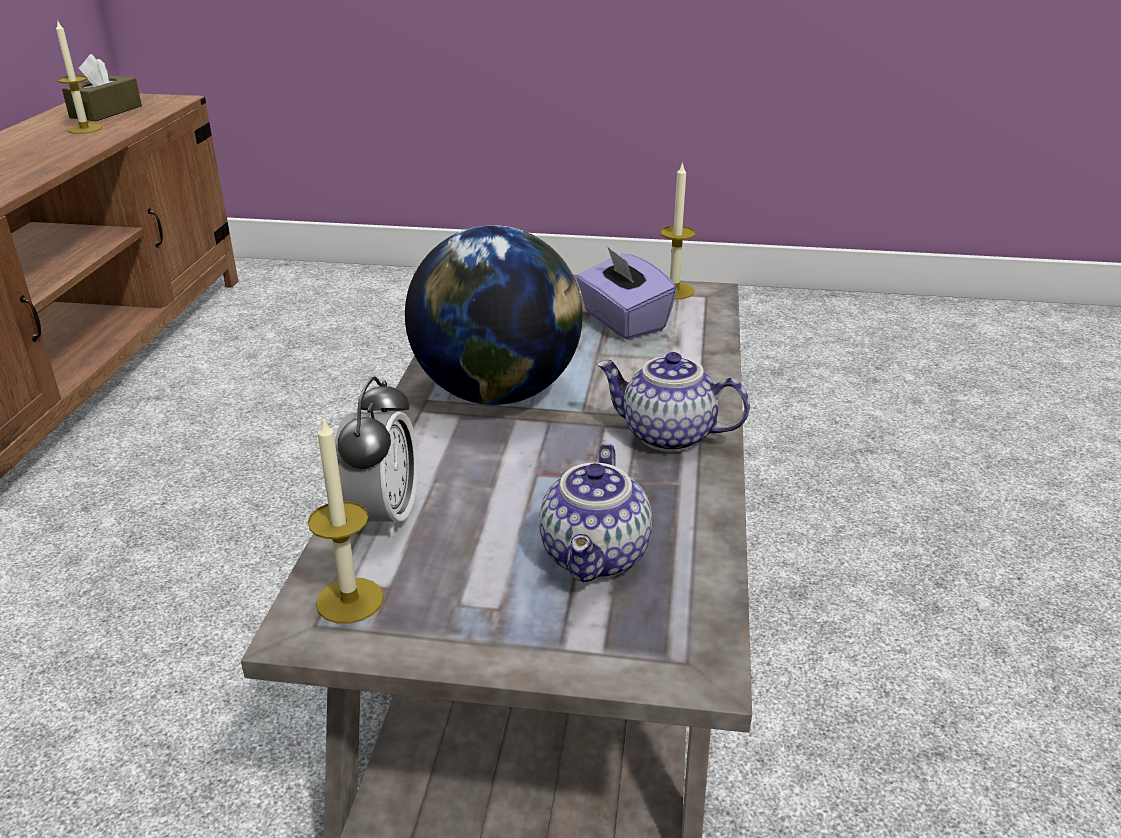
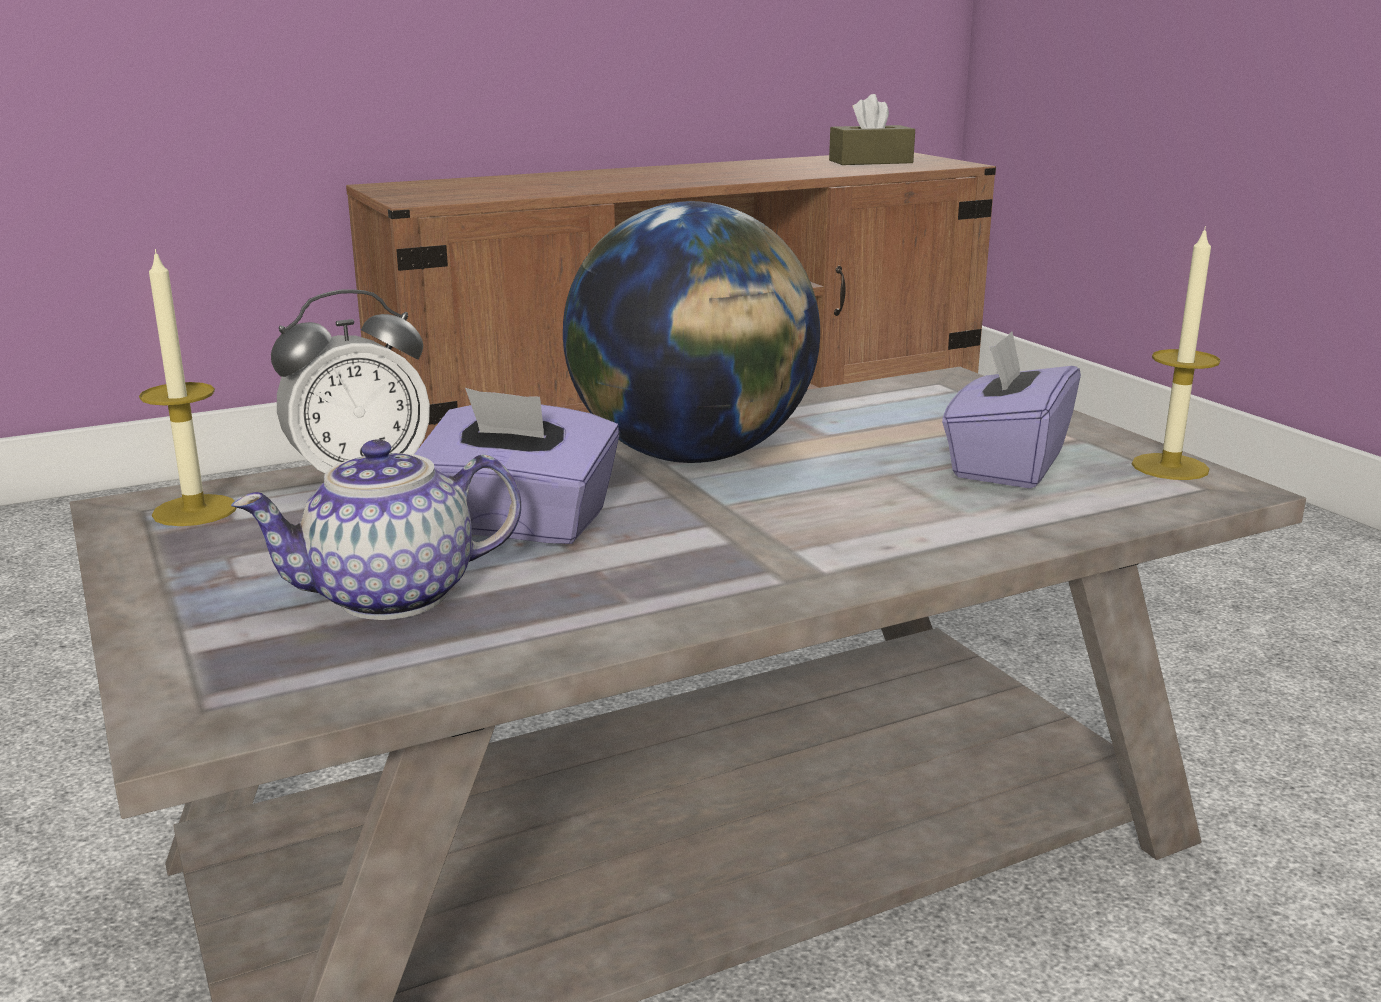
camera: 55 degrees right, 10 degrees down
candle [56,19,102,134] -> none
teapot [596,352,750,452] -> none
none -> purple tissue box [414,388,620,544]

